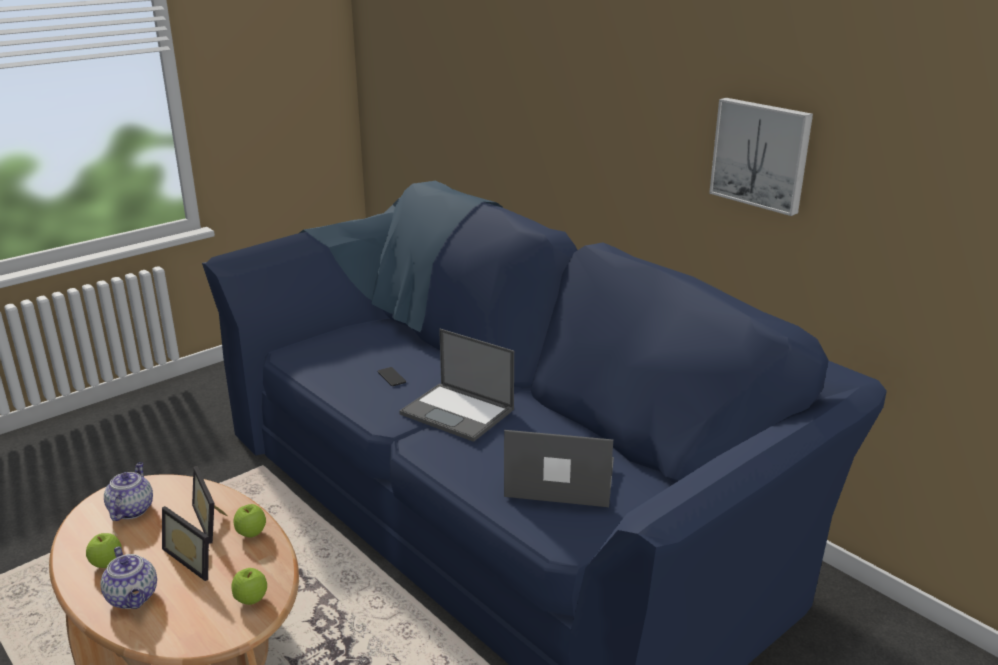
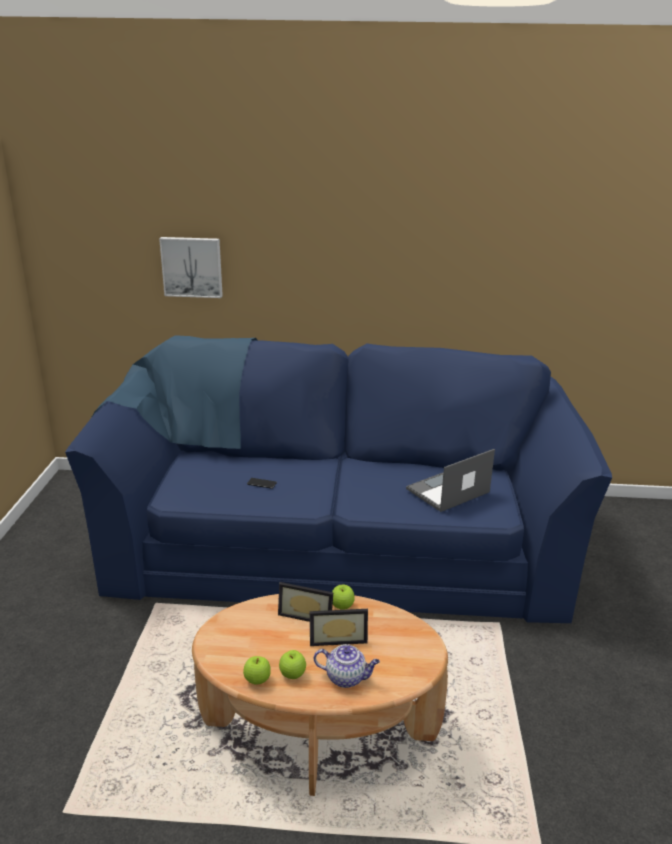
camera: 45 degrees left, 0 degrees up
teapot [104,462,153,521] -> none
apple [231,568,267,605] -> apple moved to [243,656,271,685]
laptop [399,329,514,442] -> none
picture [709,98,813,216] -> picture moved to [159,237,223,298]

